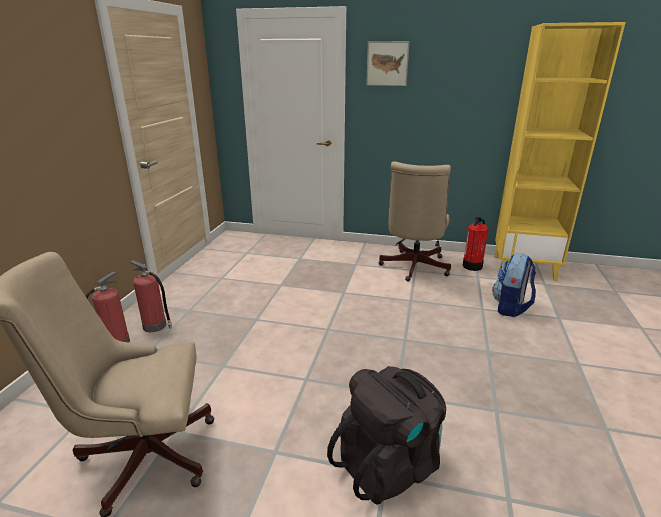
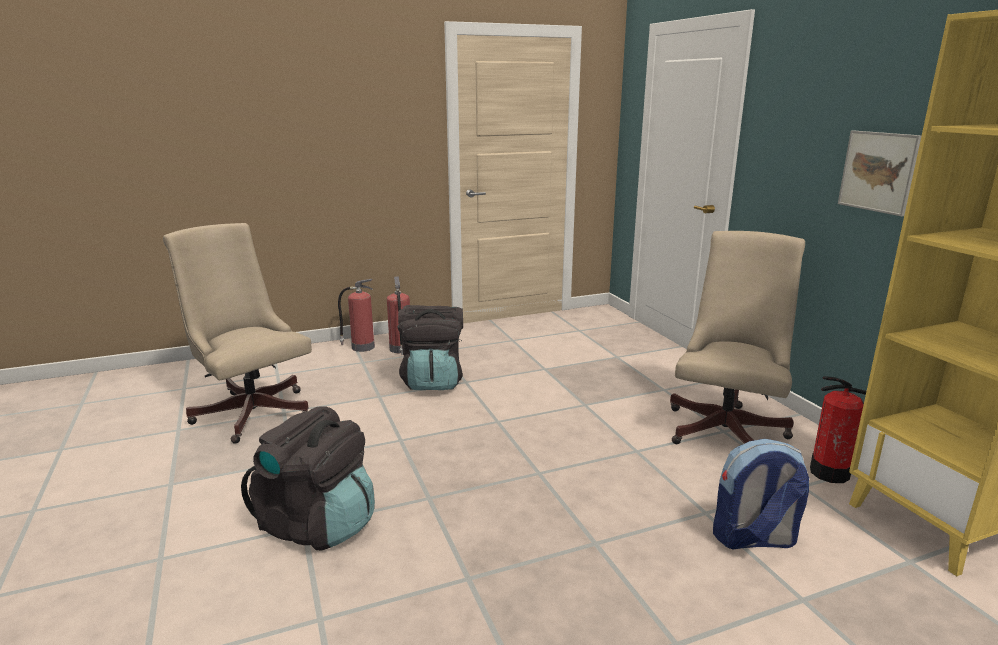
camera: 55 degrees right, 5 degrees down
picture [366,41,410,86] -> picture moved to [838,130,922,217]
beige office chair [379,161,451,281] -> beige office chair turned 135 degrees clockwise [670,231,805,444]
none -> black backpack [397,305,463,390]

